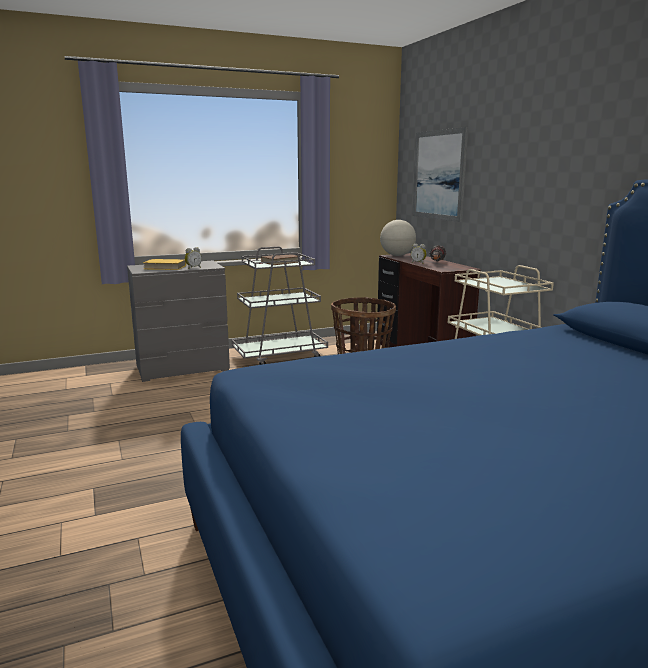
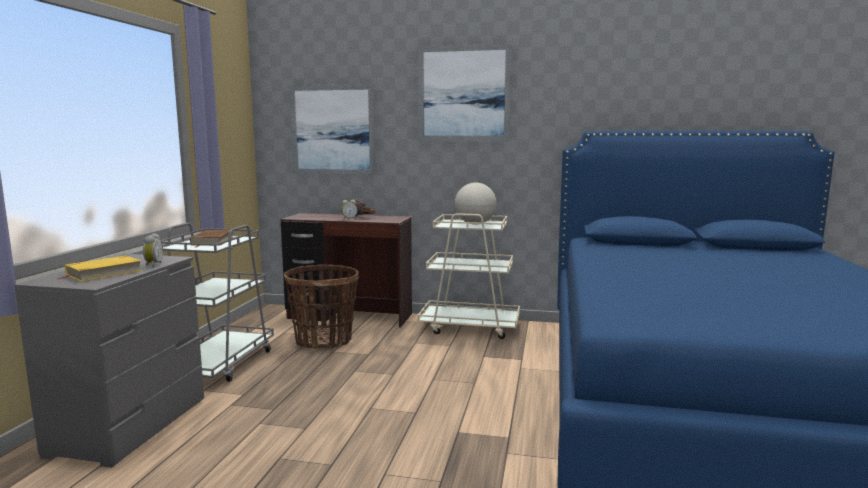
camera: 55 degrees left, 5 degrees down
globe [380,220,416,256] -> globe moved to [455,183,497,225]
none -> picture [418,43,512,141]

